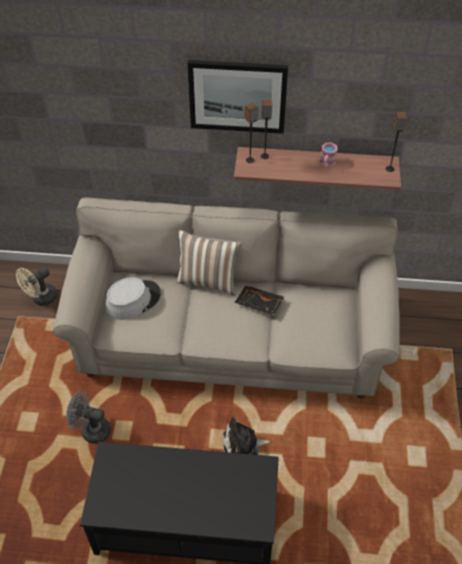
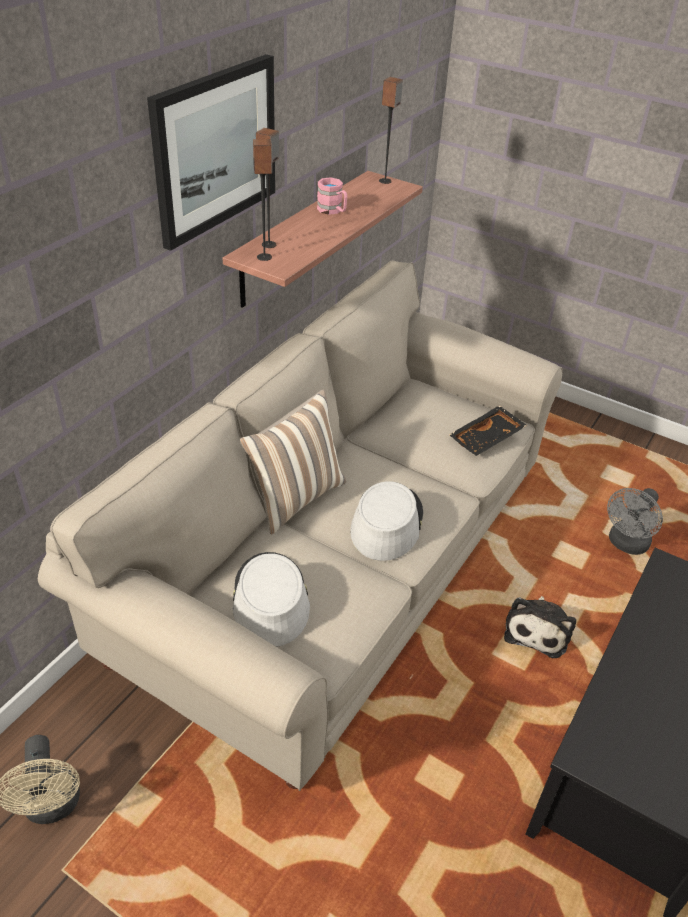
camera: 65 degrees left, 10 degrees down
grey fan [66,391,111,444] -> grey fan moved to [607,488,663,555]
black tray [234,285,285,315] -> black tray moved to [449,405,527,456]
none -> grey hat [350,481,423,561]

